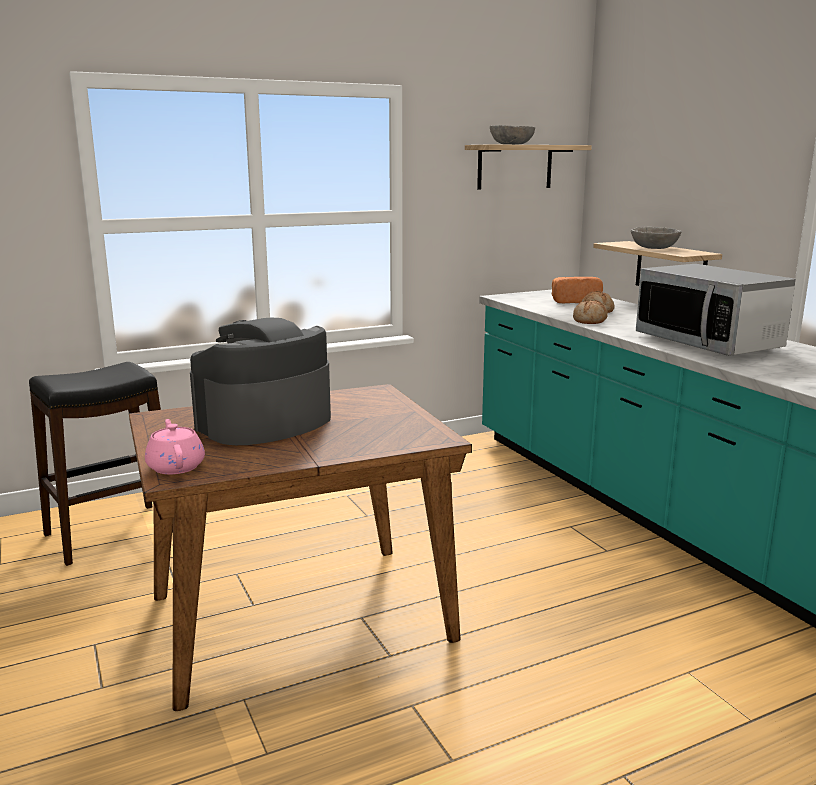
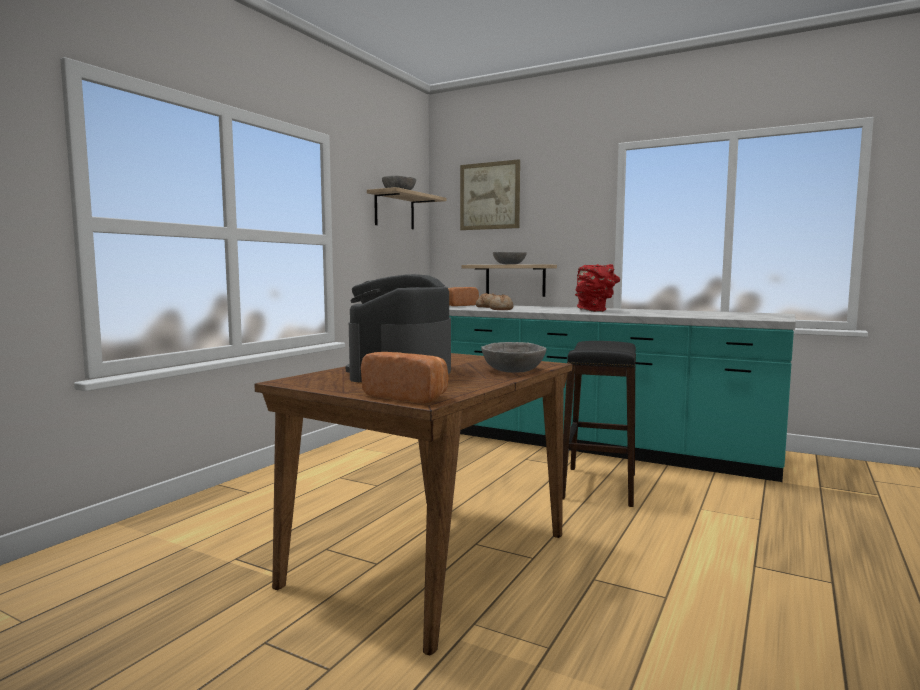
camera: 35 degrees left, 10 degrees down
black stool [29,362,173,566] -> black stool moved to [563,341,636,507]
pink teapot [145,419,205,474] -> bread [361,352,449,404]
microwave [636,264,796,356] -> red vase [575,264,620,312]
none -> picture [460,159,520,230]
none -> grey bowl [481,342,546,373]

